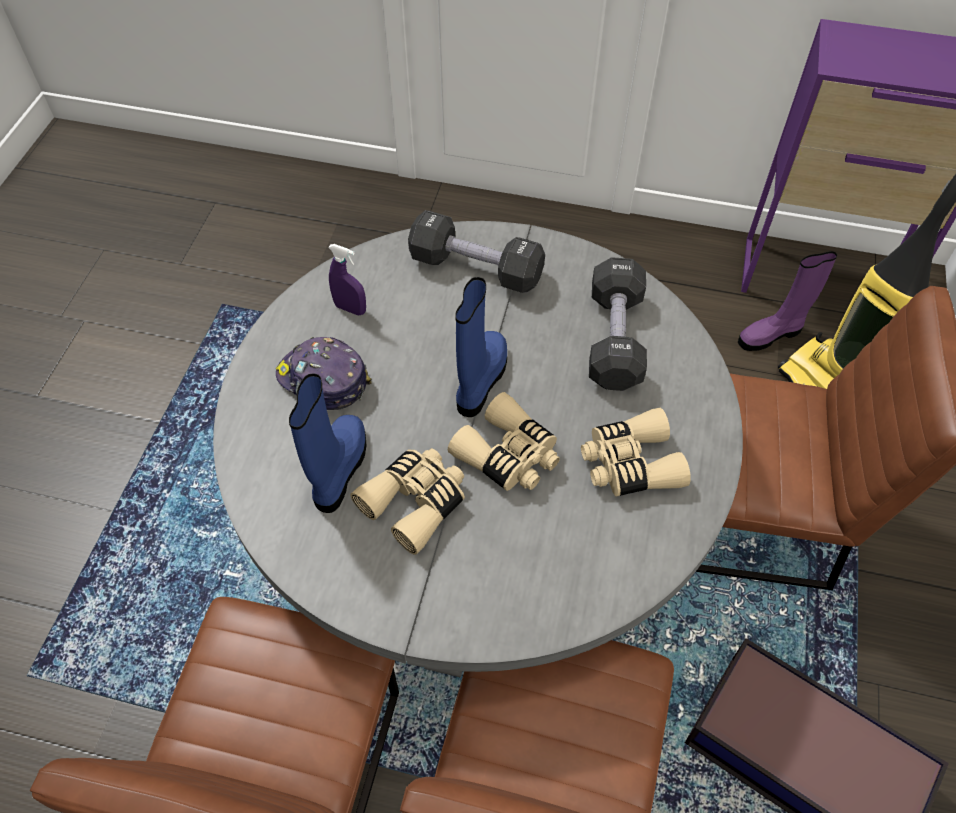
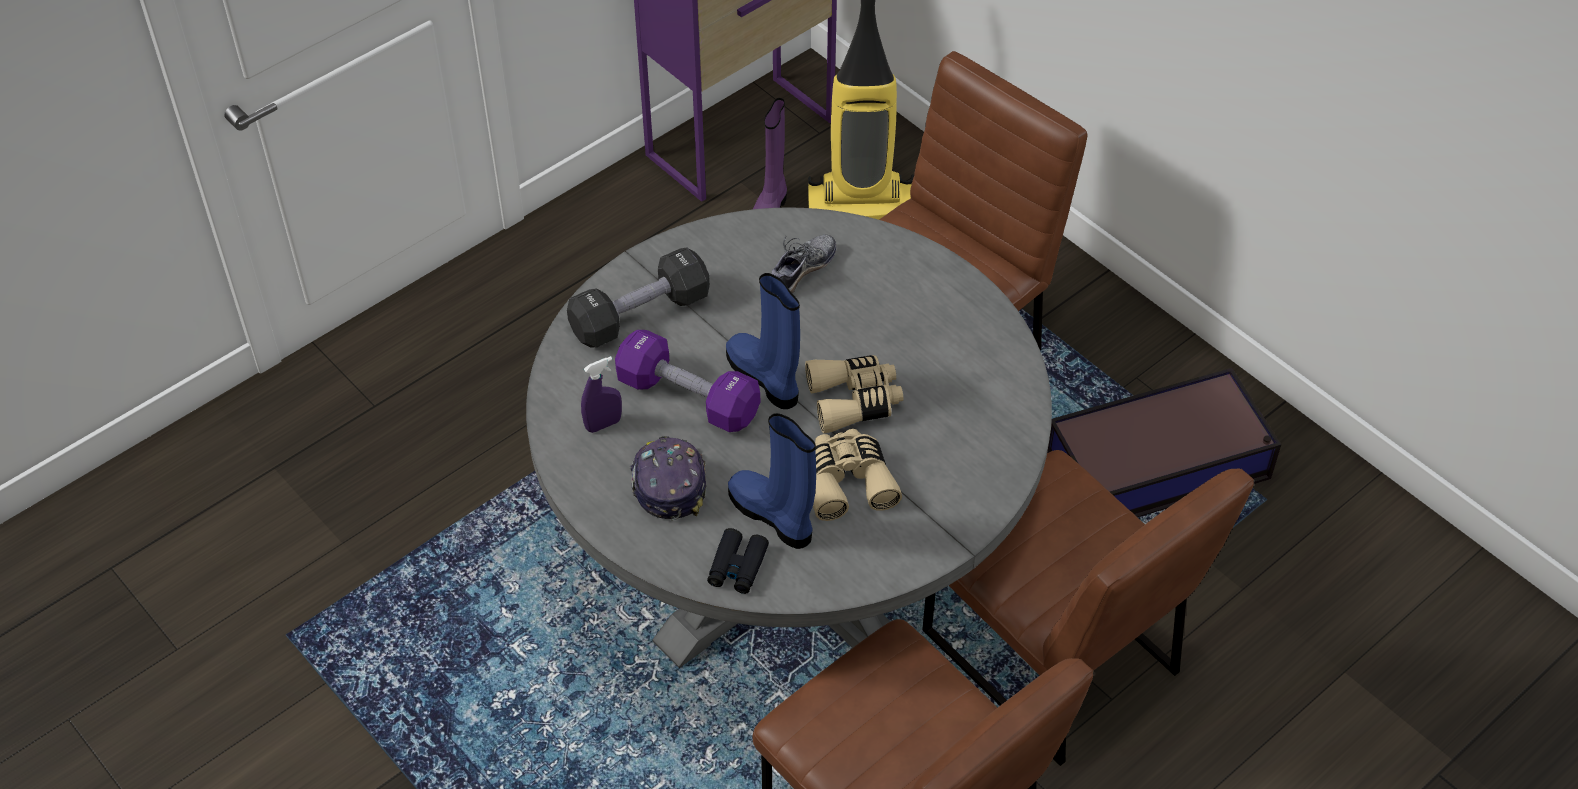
camera: 55 degrees left, 5 degrees down
cap [276,337,371,410] -> cap turned 105 degrees clockwise [630,436,707,521]
beige binoculars [581,408,691,497] -> none
black dumbbell [589,257,647,391] -> shoe [771,235,836,293]
none -> purple dumbbell [615,330,760,432]
none -> black binoculars [707,528,769,594]

